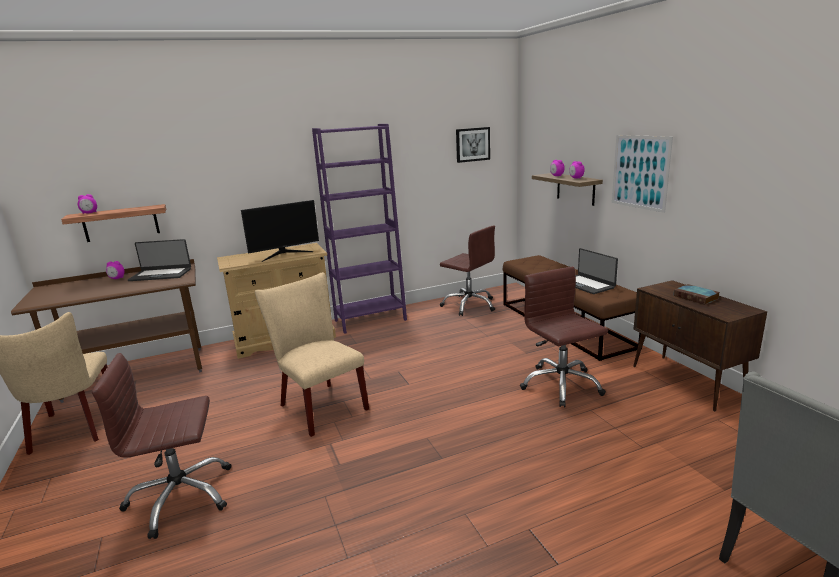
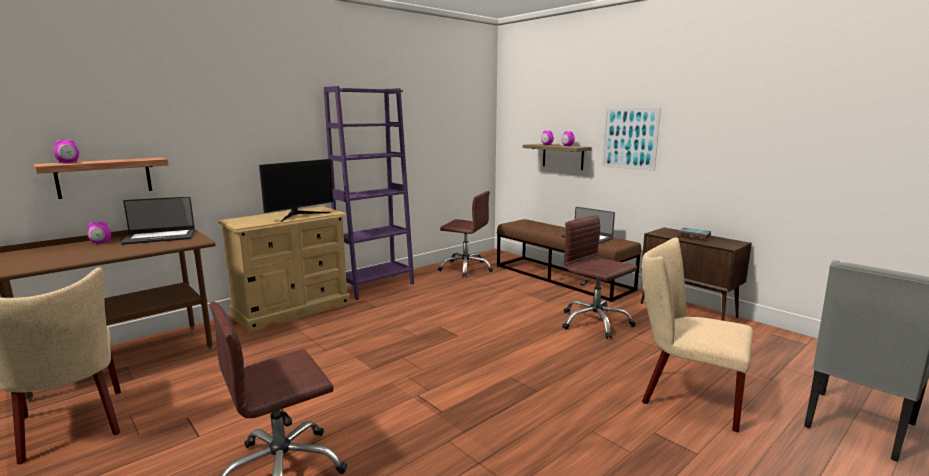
camera: 20 degrees left, 5 degrees down
beige chair [255,272,369,437] -> beige chair moved to [642,237,753,433]
picture [456,127,490,163] -> none

